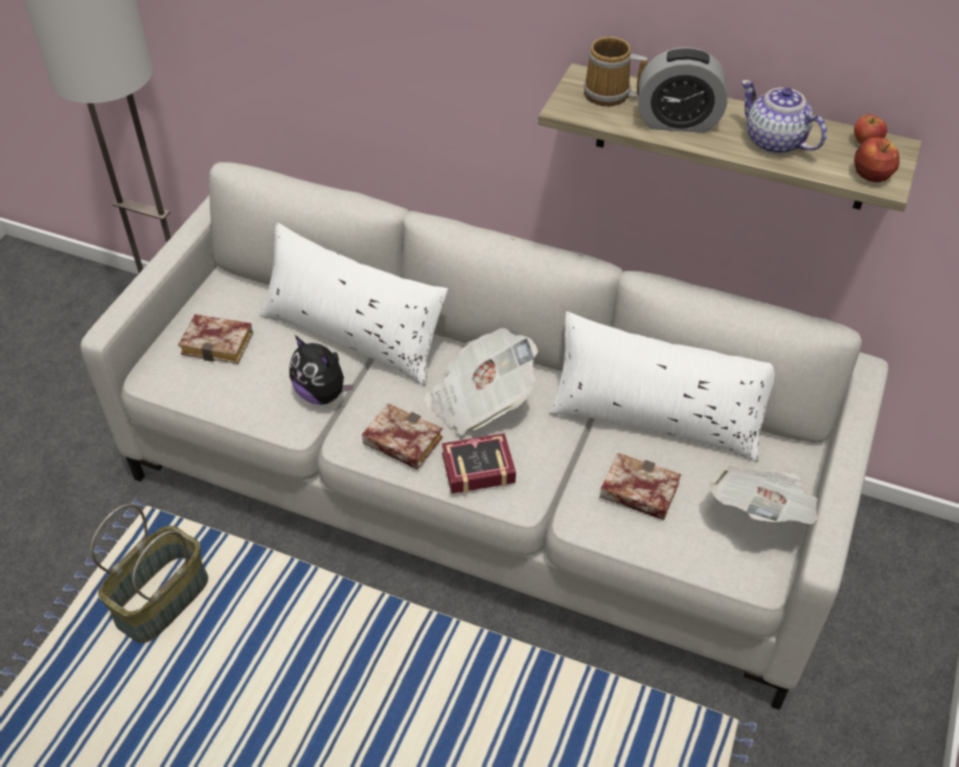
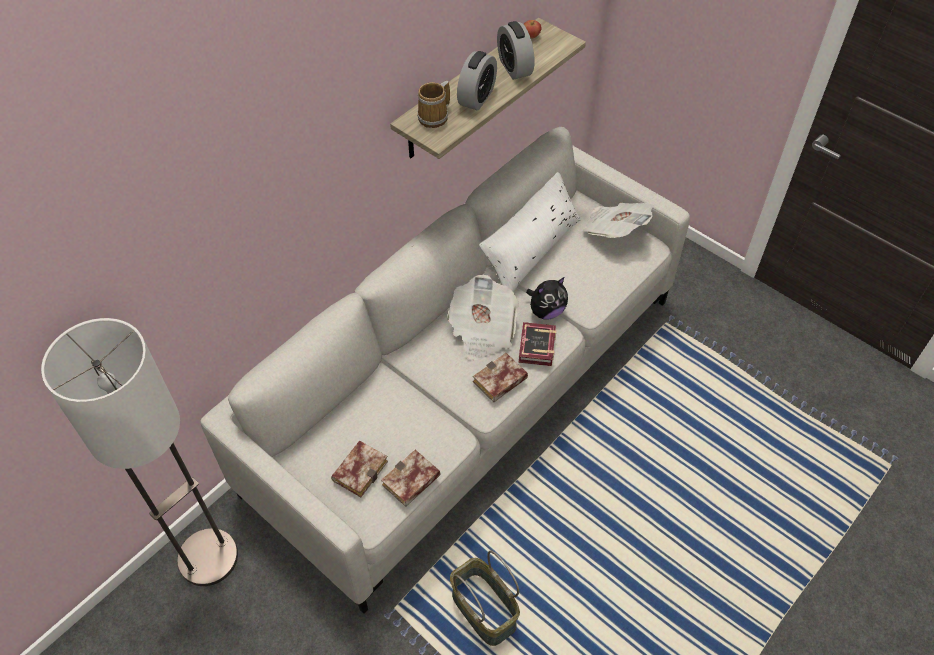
camera: 70 degrees left, 5 degrees up
white pillow [259,223,448,386] -> none
plush toy [289,335,354,405] -> plush toy moved to [526,277,568,319]
book [600,452,681,520] -> book moved to [381,450,440,507]
teapot [741,80,827,154] -> alarm clock [497,21,535,80]
apple [854,137,900,183] -> none

